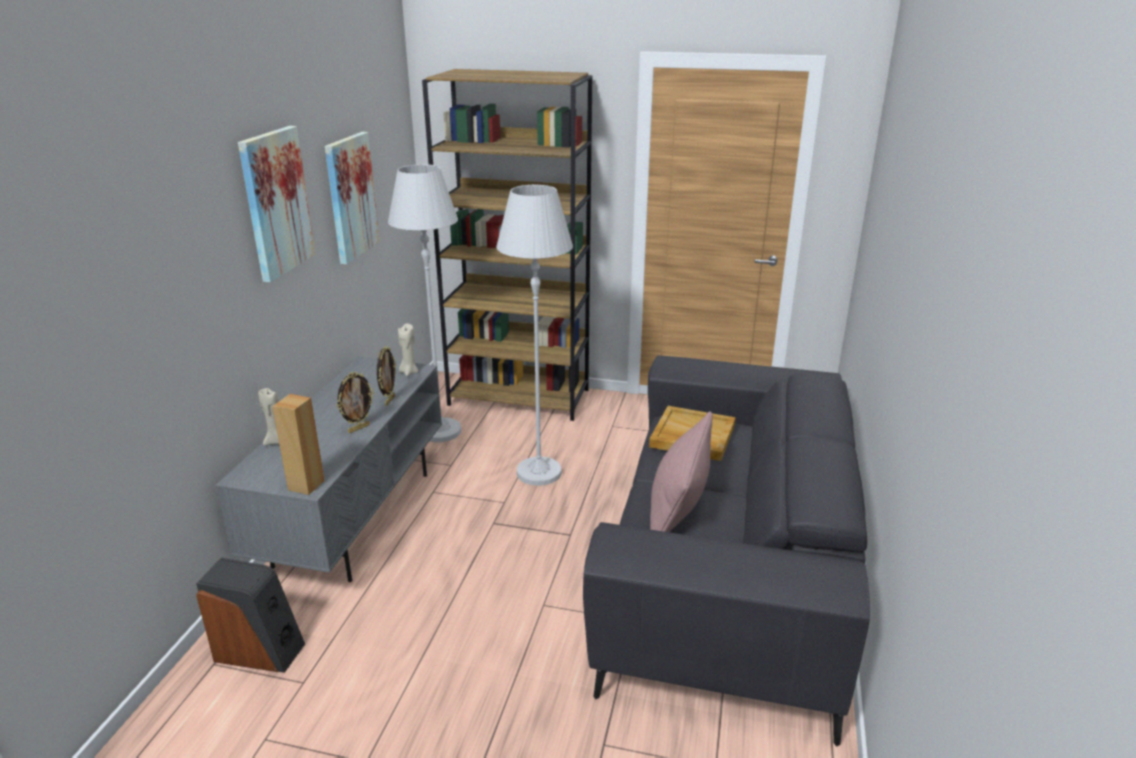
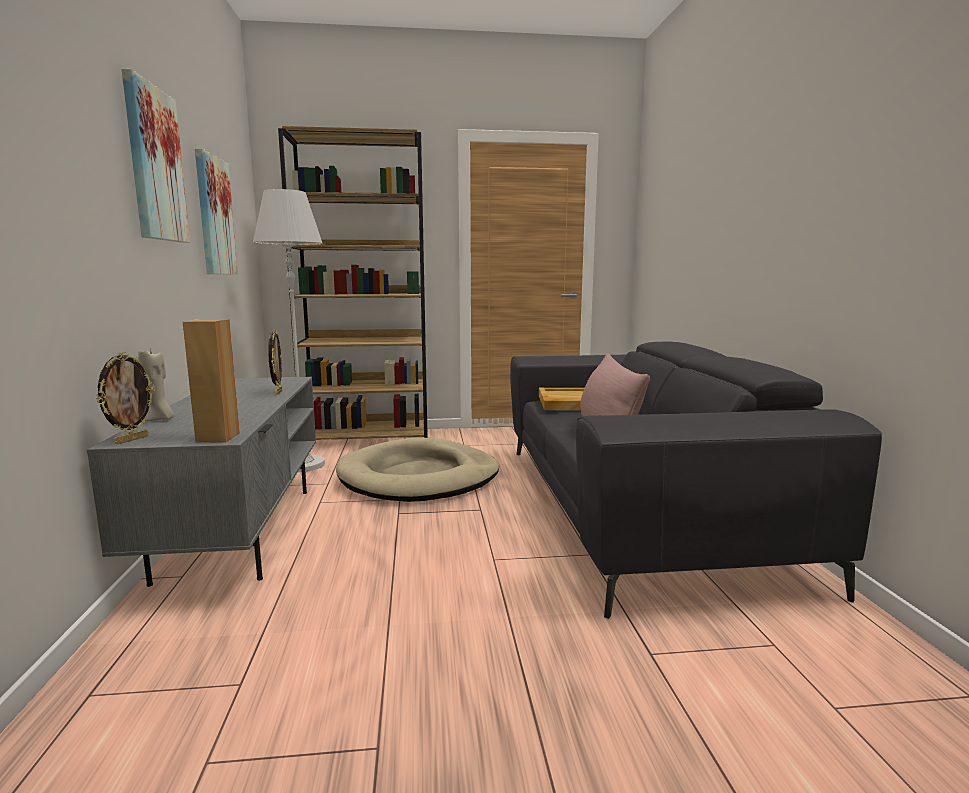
camera: 20 degrees left, 15 degrees down
speaker [196,558,305,673] -> none
picture frame [336,372,375,433] -> picture frame moved to [96,352,155,444]
beige candle [398,323,419,376] -> none
white floor lamp [496,185,573,486] -> beige dog bed [336,438,499,502]

